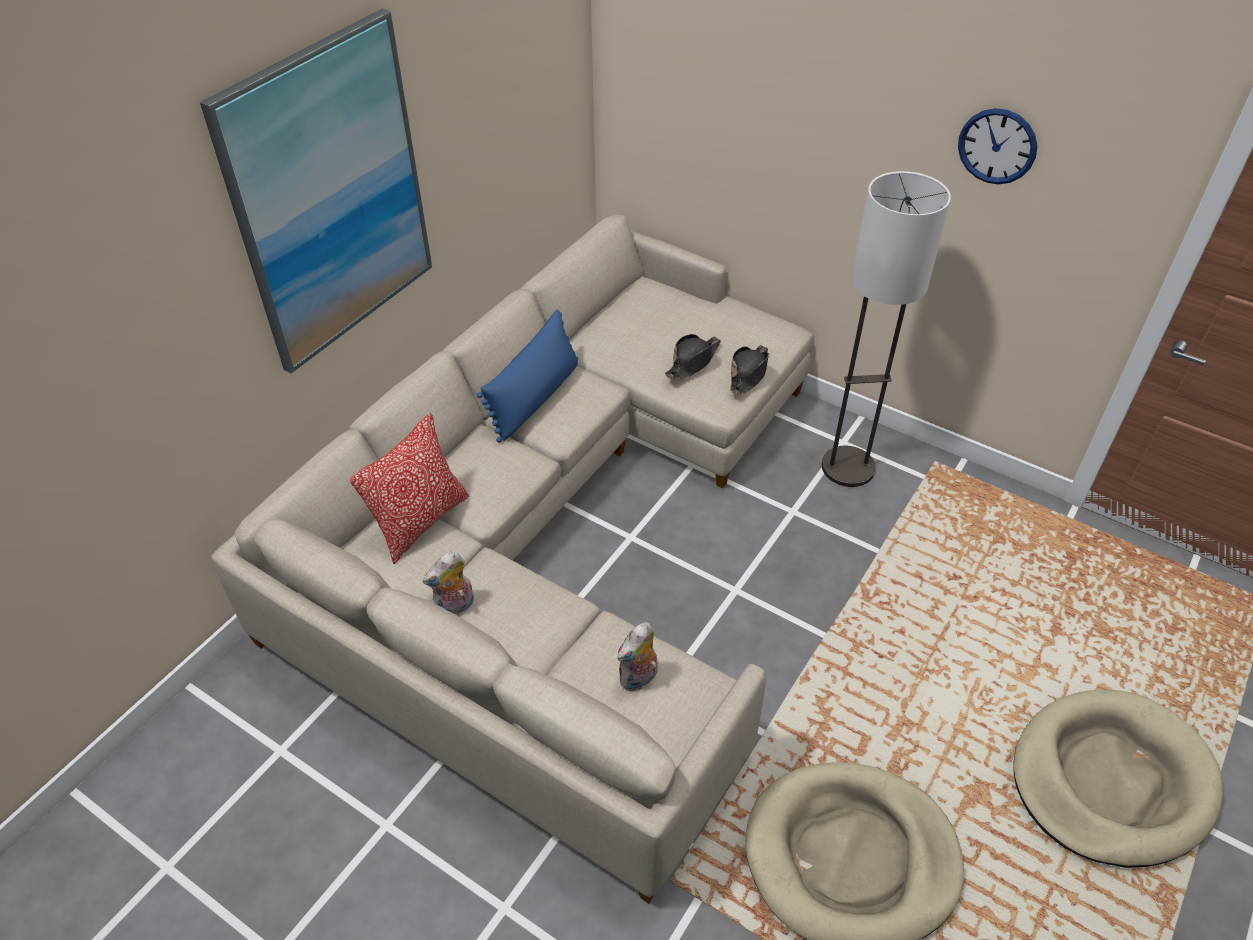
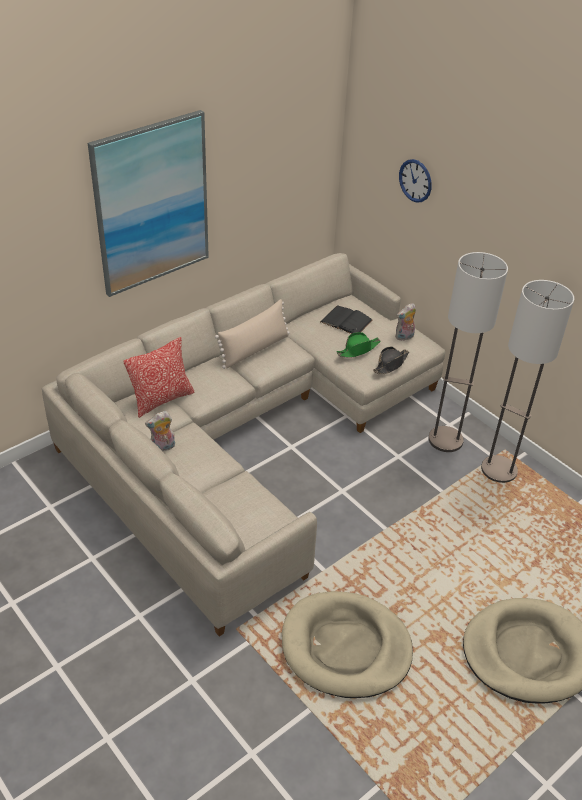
camera: 15 degrees right, 5 degrees down
blue pillow [476,309,578,443] -> beige pillow [215,299,290,369]
plush toy [618,622,658,691] -> plush toy moved to [395,303,416,341]
black hat [665,334,721,379] -> green hat [336,332,381,358]
wall clock [958,108,1037,184] -> wall clock moved to [399,159,432,203]
none -> black book [320,306,373,334]
none -> floor lamp [481,280,574,483]

